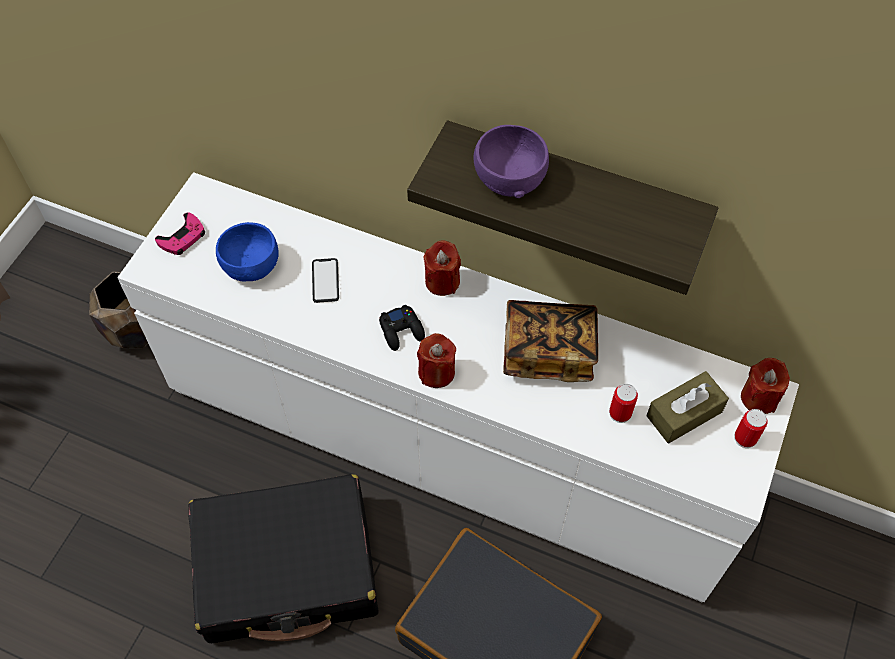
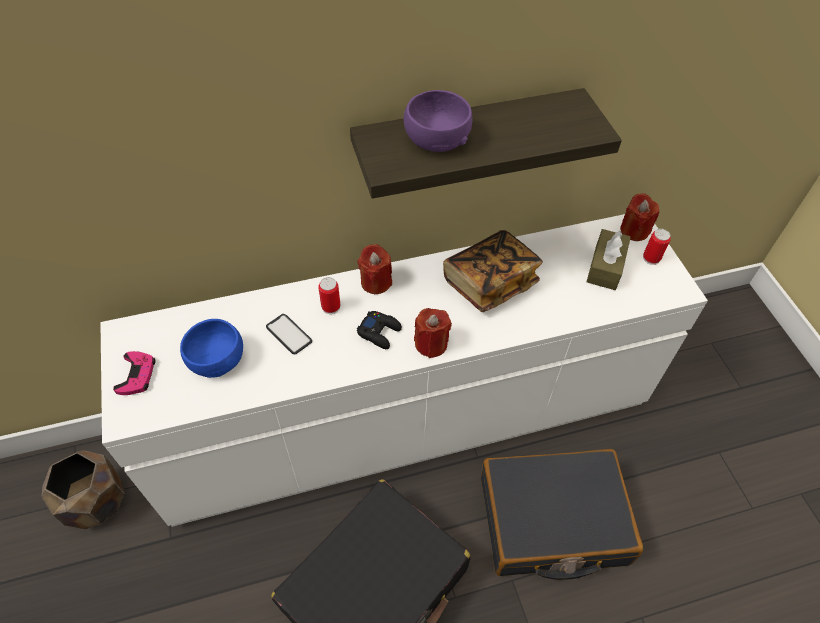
camera: 40 degrees left, 5 degrees down
can [609,384,638,423] -> can moved to [318,277,340,314]

